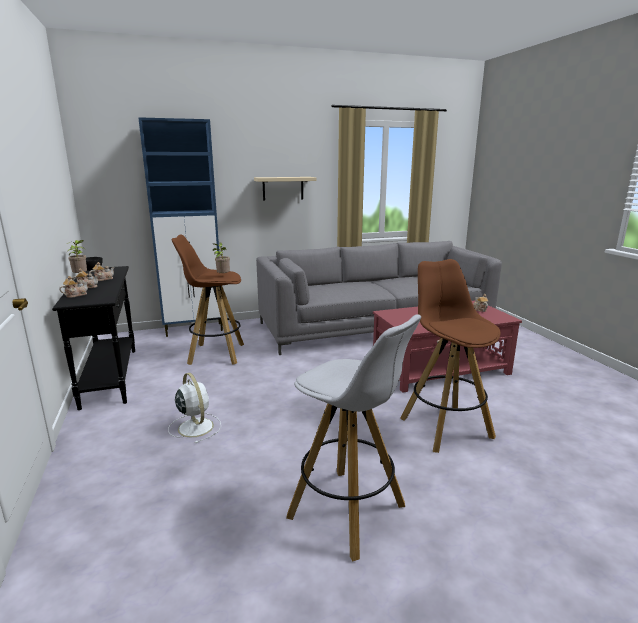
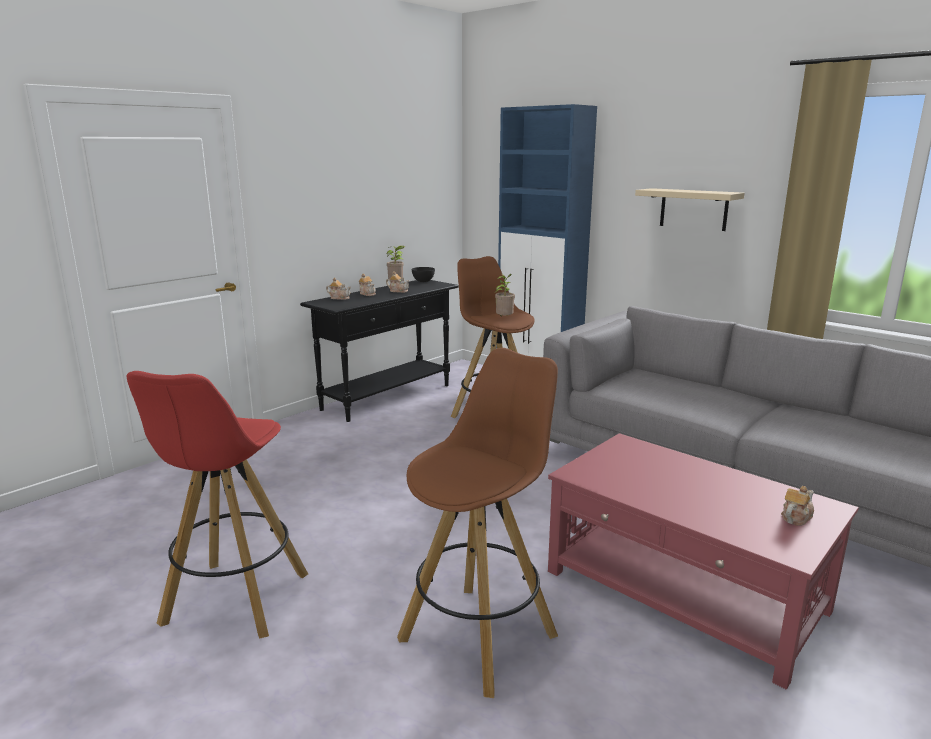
camera: 60 degrees right, 0 degrees up
white fan [168,373,221,443] -> none
white stool [286,314,421,562] -> red stool [126,371,308,639]

